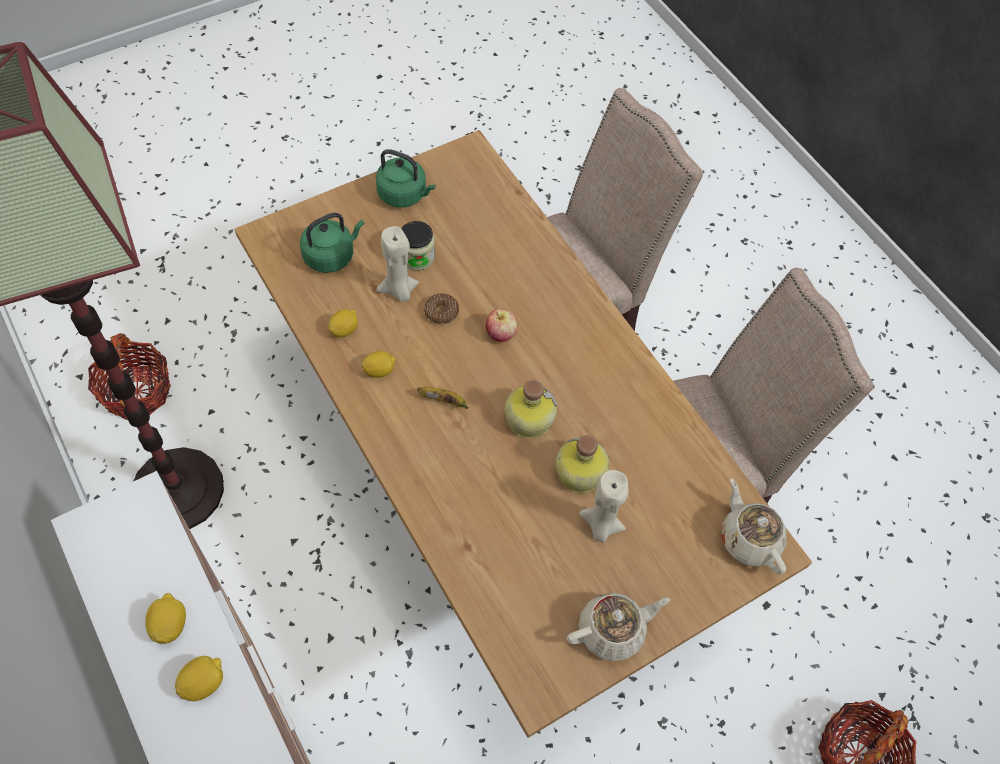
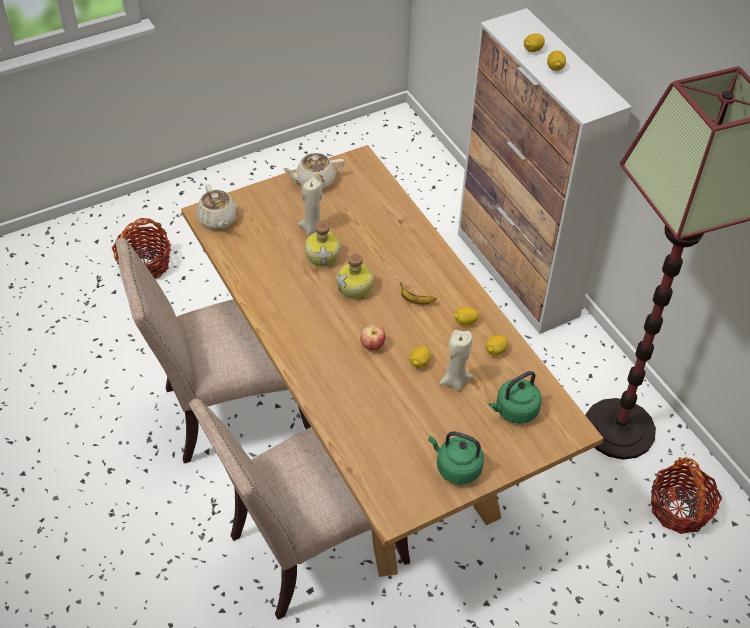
camera: 175 degrees left, 10 degrees down
jar [401,221,435,271] -> none
donut [424,293,459,324] -> lemon [409,346,431,368]

